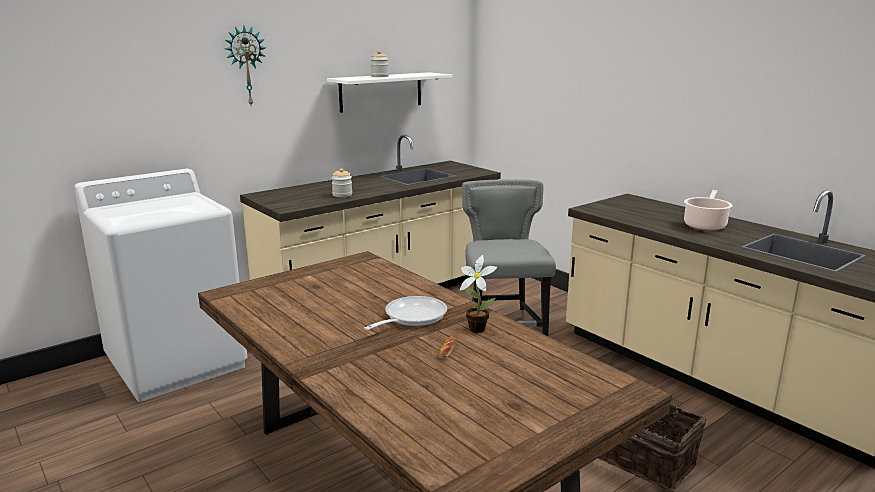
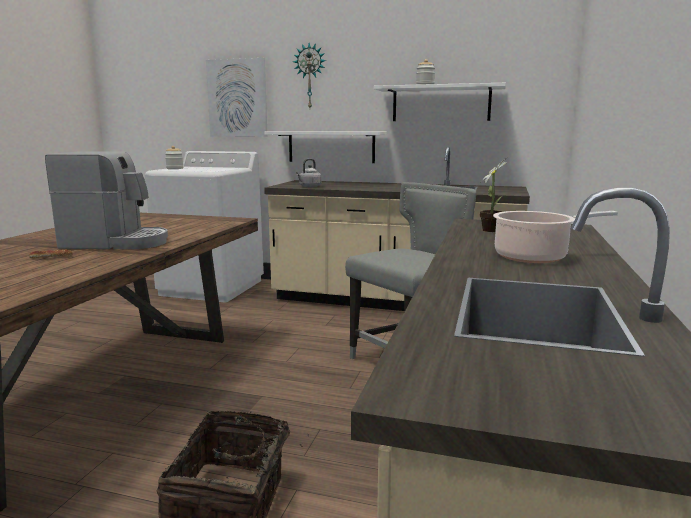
camera: 55 degrees right, 5 degrees down
jar [332,168,352,197] -> jar moved to [165,146,183,169]
frying pan [364,296,447,330] -> coffee machine [45,152,168,249]
potted plant [460,255,498,333] -> potted plant moved to [477,156,509,232]
none -> picture [206,58,268,137]
none -> white shelf [265,131,387,163]
none -> grey kettle [296,159,322,187]

